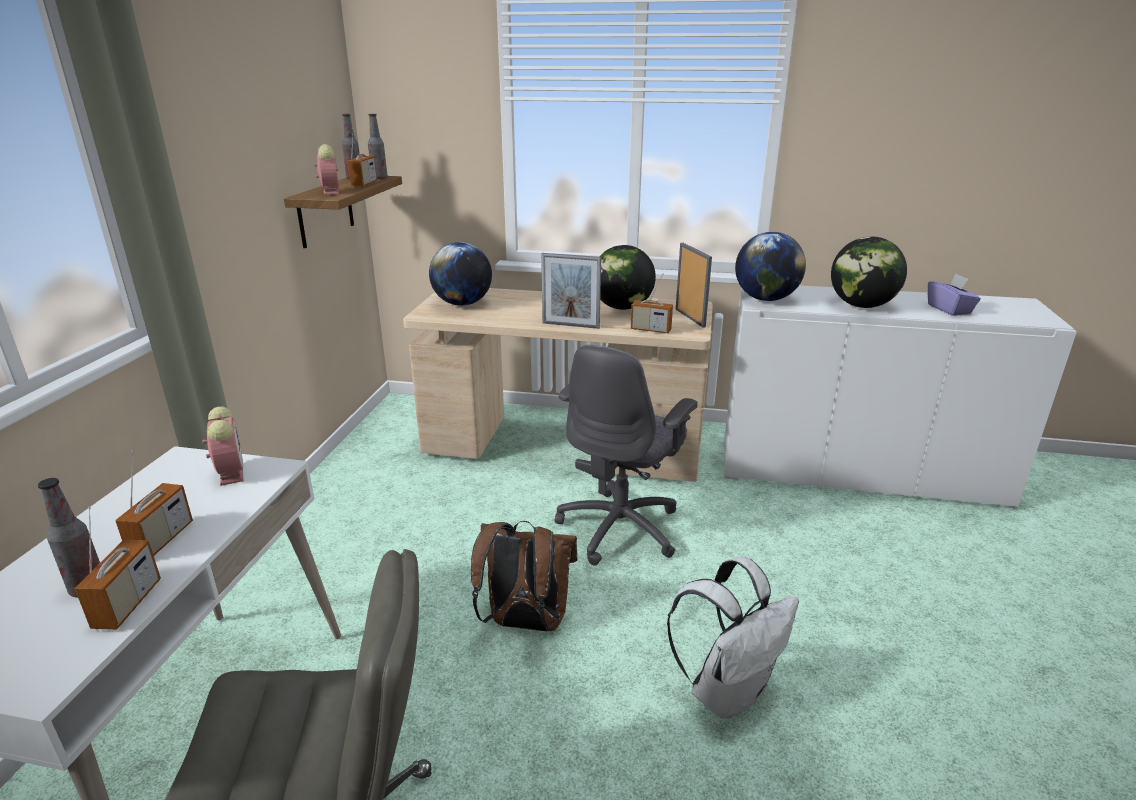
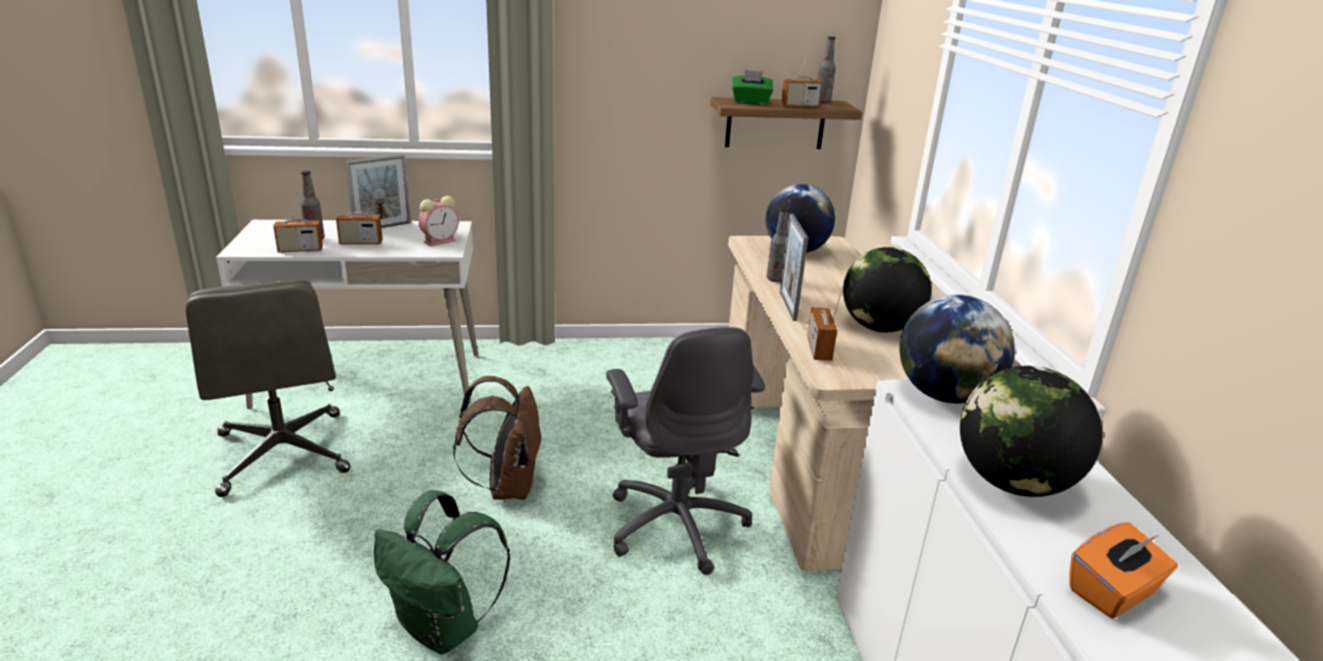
camera: 70 degrees right, 0 degrees up
alarm clock [314,144,339,195] -> green tissue box [732,70,773,105]
bottle [368,114,387,179] -> bottle moved to [767,207,789,282]
grey office chair [555,345,698,566] -> grey office chair turned 120 degrees counterclockwise [606,327,765,575]
white backpack [667,556,799,719] -> green backpack [374,490,510,654]
picture frame [676,243,712,328] -> picture frame moved to [345,154,411,228]
purple tissue box [928,274,981,316] -> orange tissue box [1070,522,1178,618]

